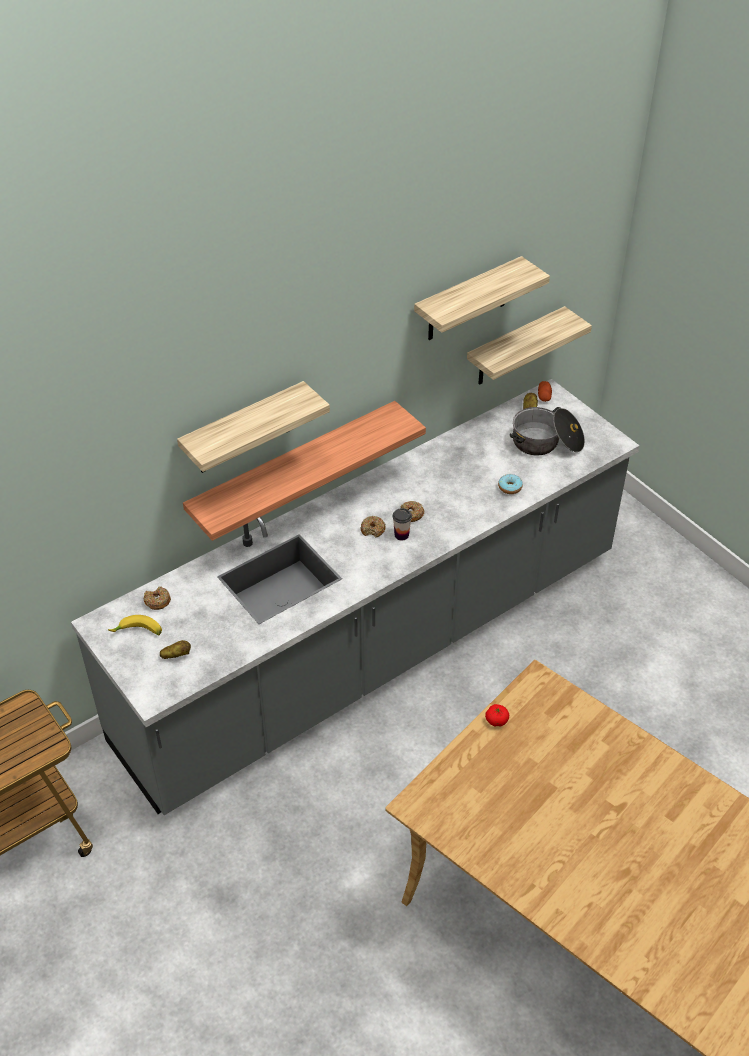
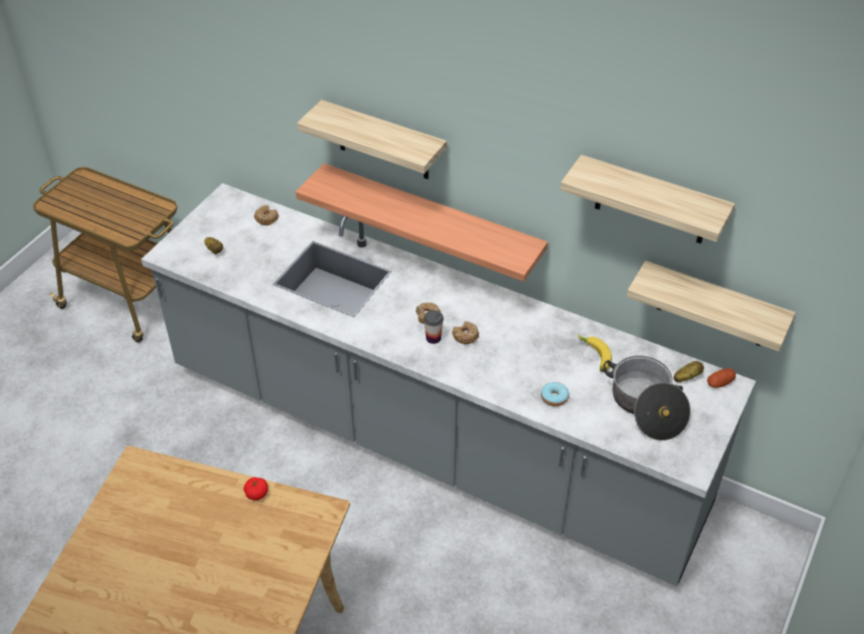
camera: 65 degrees right, 0 degrees up
banana [108,615,162,635] -> banana moved to [578,334,612,372]

